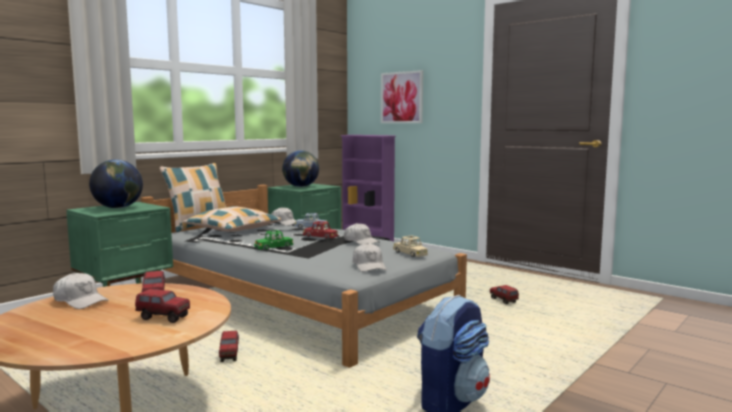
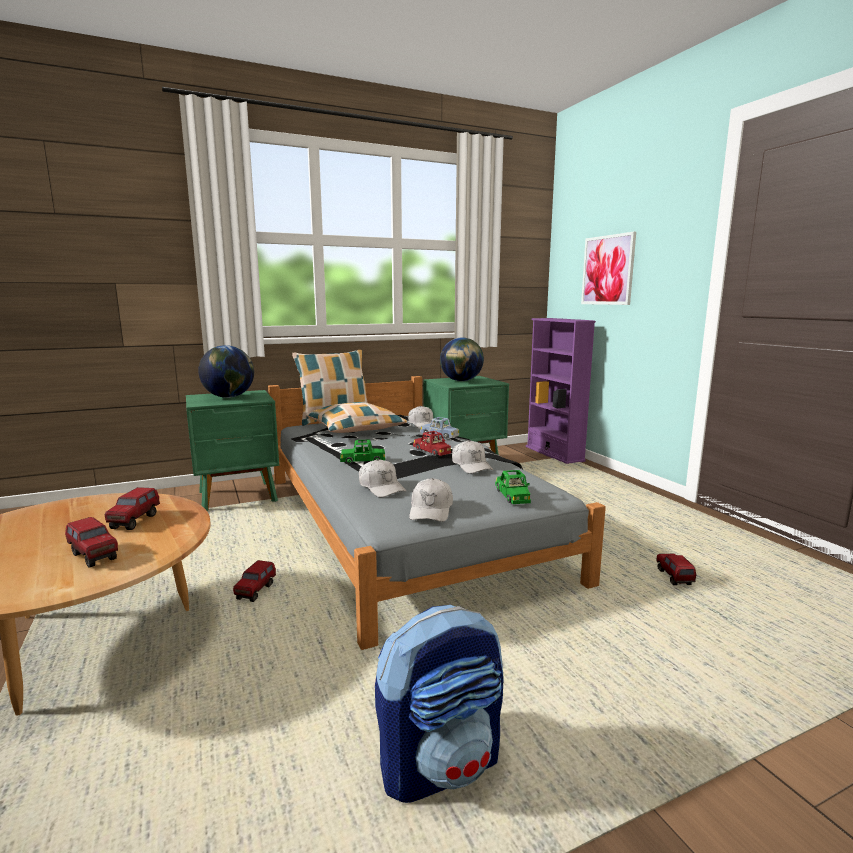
camera: 25 degrees right, 5 degrees up
white cap [53,273,108,309] -> white cap moved to [359,459,407,498]
beige toy car [393,235,428,257] -> green toy car [495,470,531,504]

